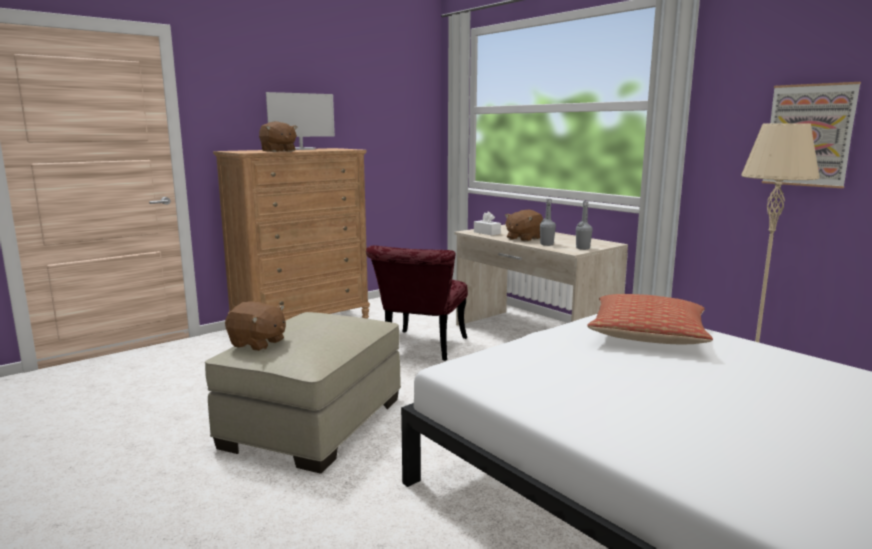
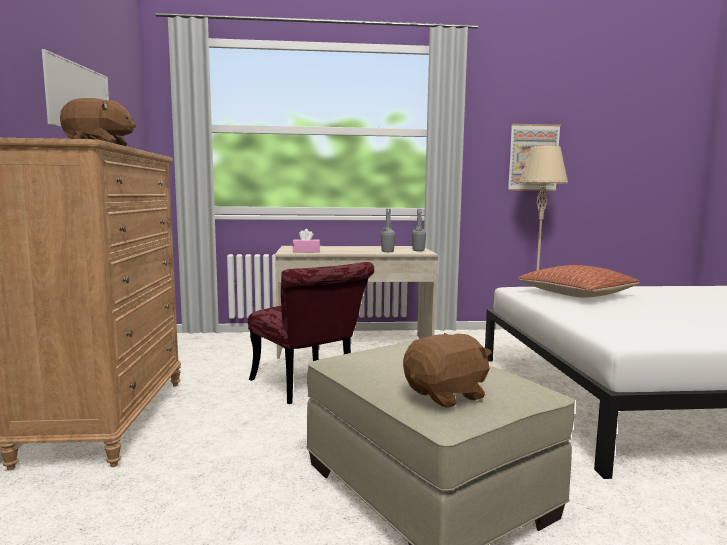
camera: 55 degrees left, 5 degrees down
white tissue box [474,212,501,235] -> pink tissue box [293,229,320,252]
brown plush toy [505,210,543,242] -> none

